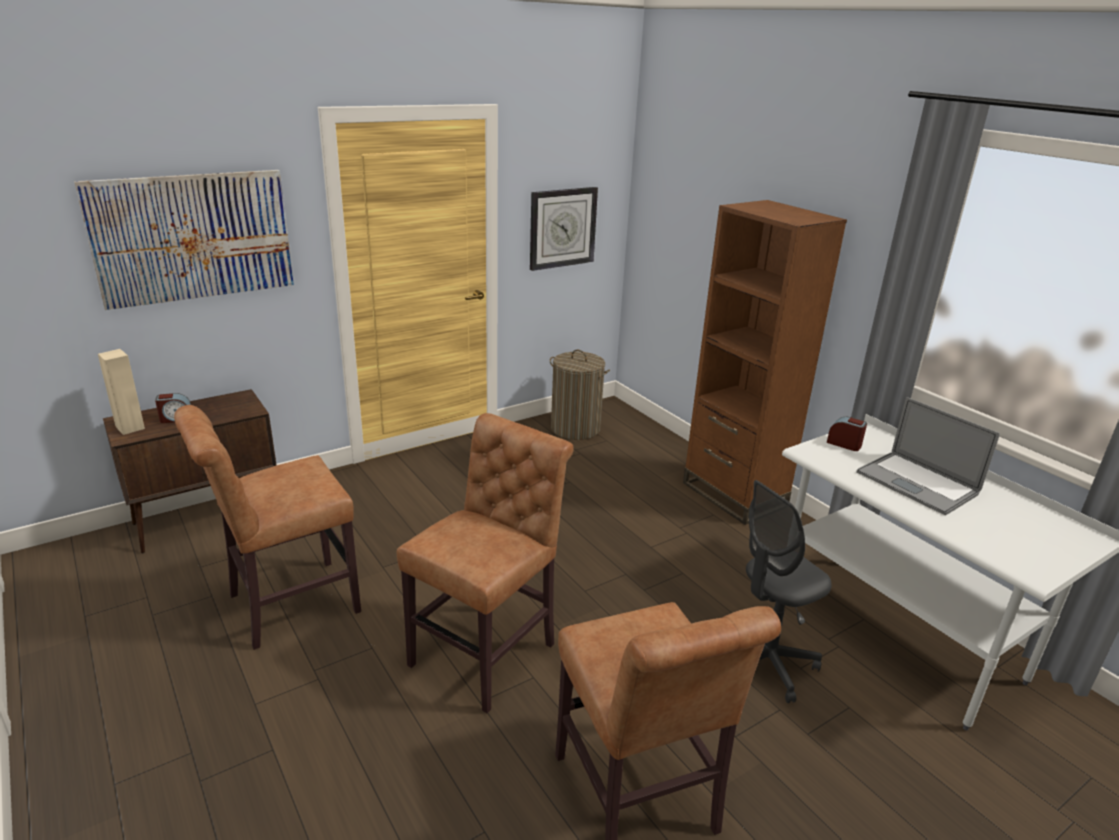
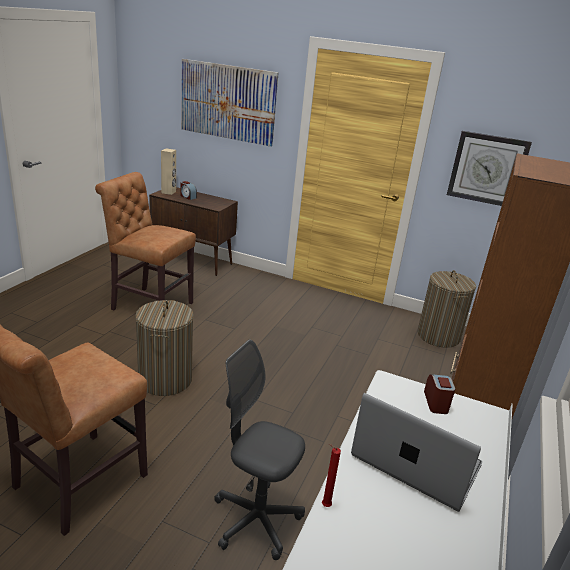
camera: 55 degrees right, 0 degrees up
brown chair [397,413,574,713] -> laundry basket [135,300,194,396]
laptop [856,397,1000,515] -> laptop turned 105 degrees clockwise [351,393,482,512]
none -> red candle [322,444,341,507]

